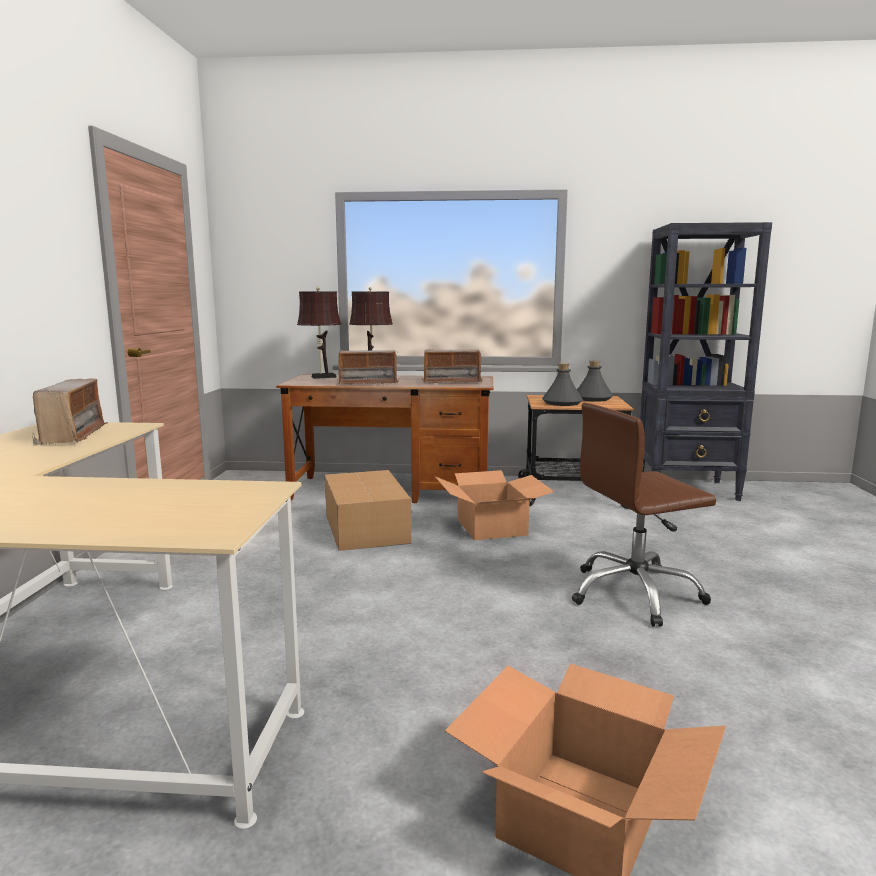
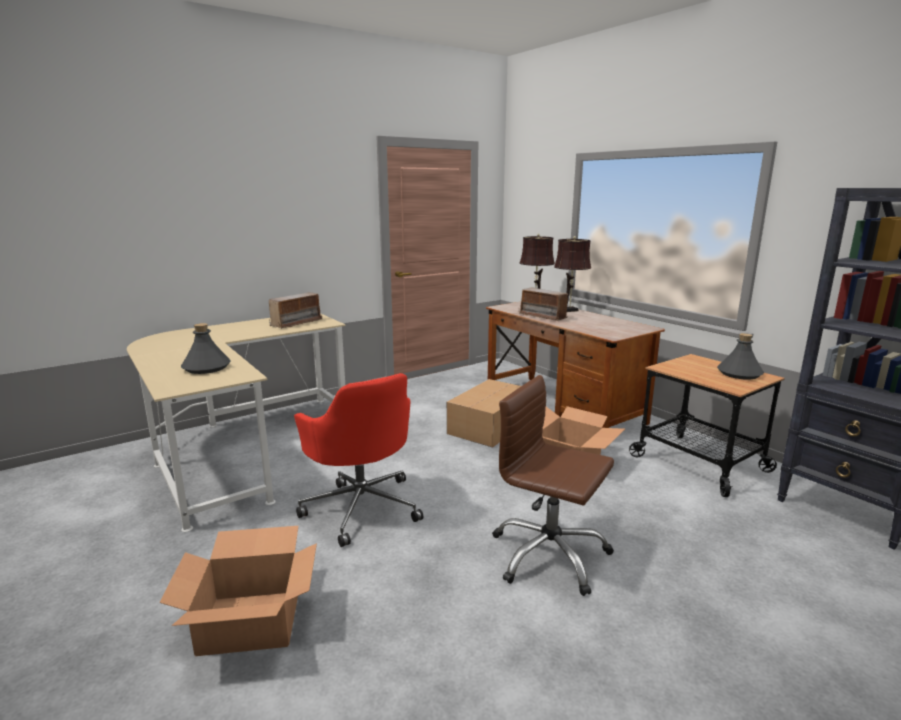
camera: 50 degrees right, 5 degrees up
radio [422,350,484,383] -> none
grey bottle [542,363,583,406] -> grey bottle moved to [181,323,231,374]
none -> red office chair [294,373,423,547]

